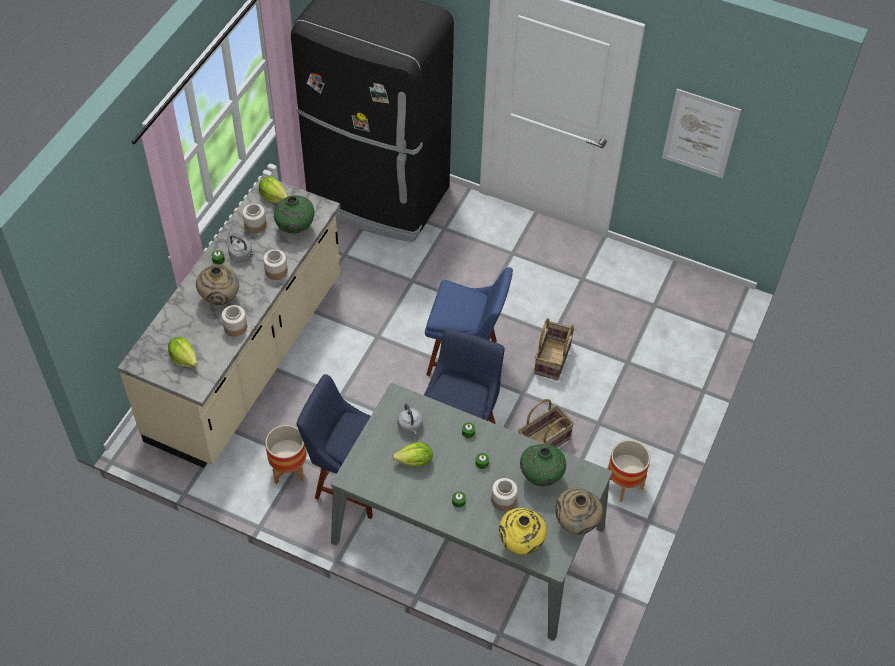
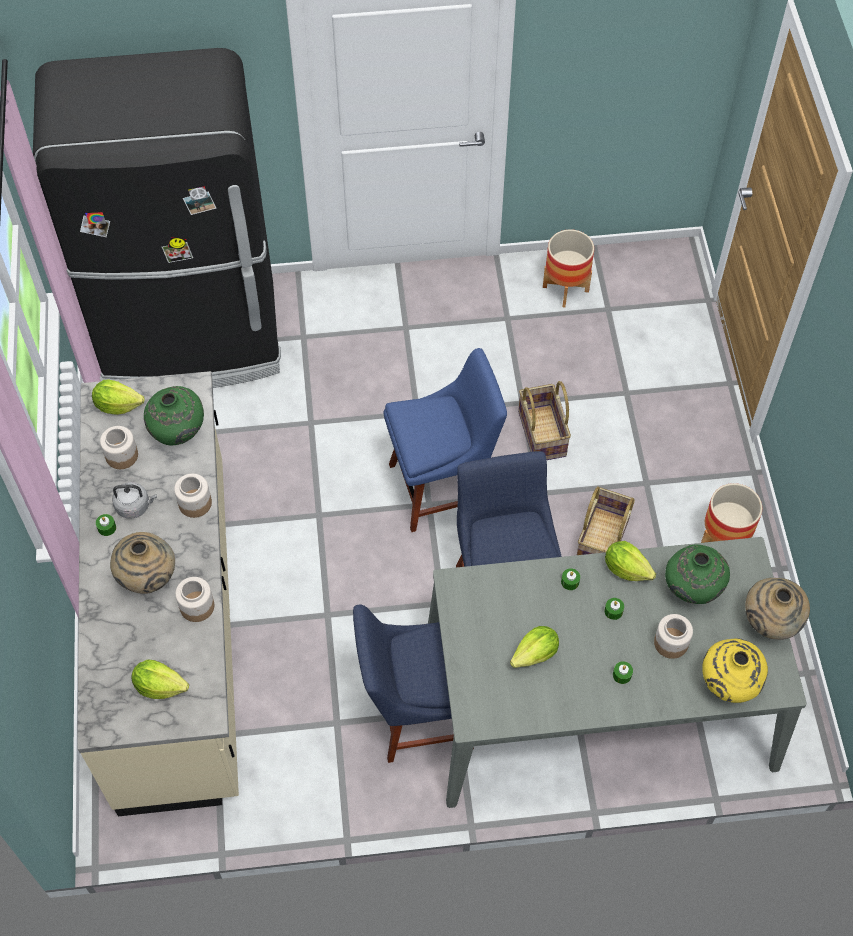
camera: 30 degrees left, 5 degrees up
planter [265,425,306,484] -> planter moved to [543,229,594,307]
grey kettle [397,404,423,434] -> none
picture [662,89,741,178] -> none
none -> lettuce [605,541,656,581]

